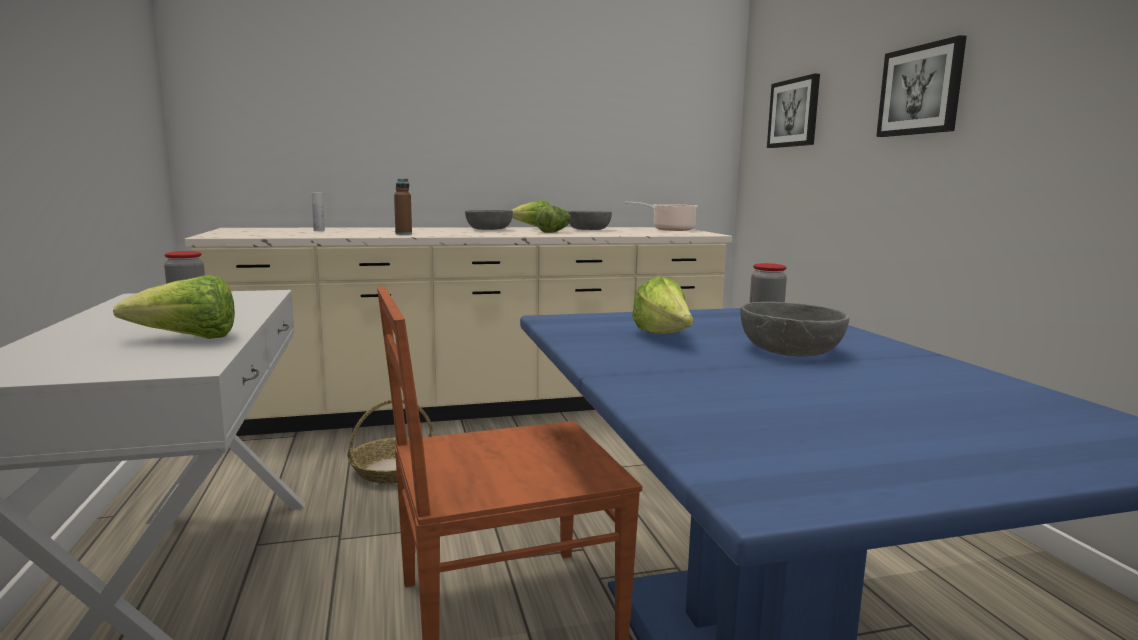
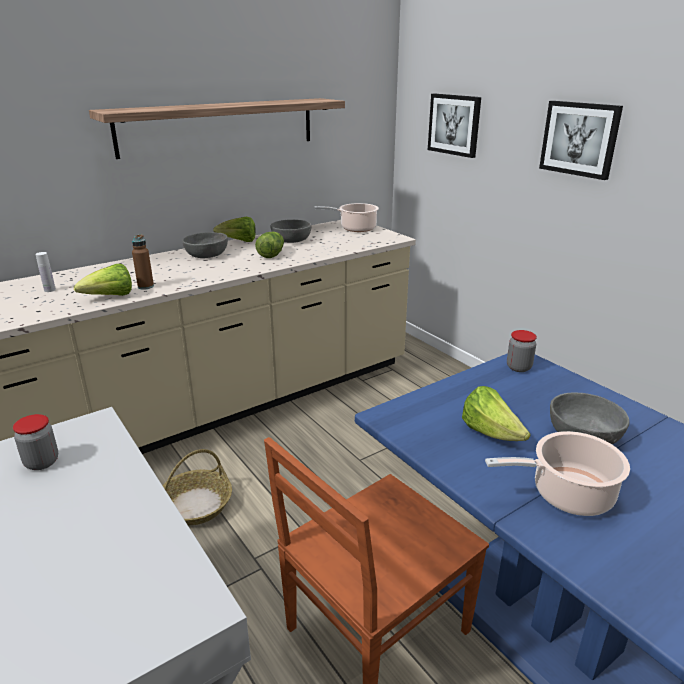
camera: 20 degrees left, 15 degrees up
lettuce [113,275,235,339] -> lettuce moved to [74,264,132,296]
none -> shelf [89,98,345,159]
none -> cooking pot [485,431,630,516]

